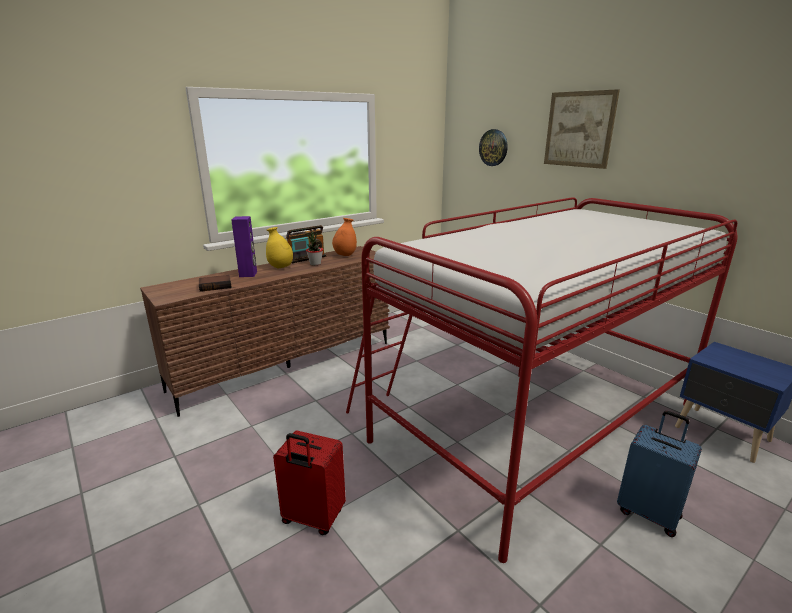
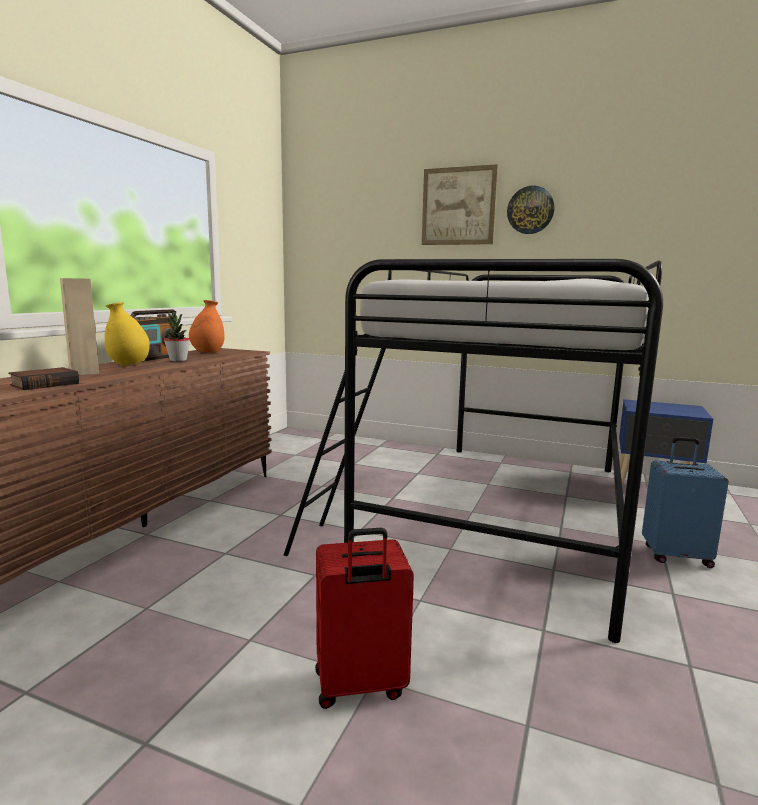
camera: 30 degrees left, 10 degrees down
purple speaker [231,216,257,277] -> beige speaker [60,278,99,375]
red bed [346,197,737,563] -> black bed [284,259,663,643]
wall clock [479,129,508,166] -> wall clock moved to [507,186,555,234]

